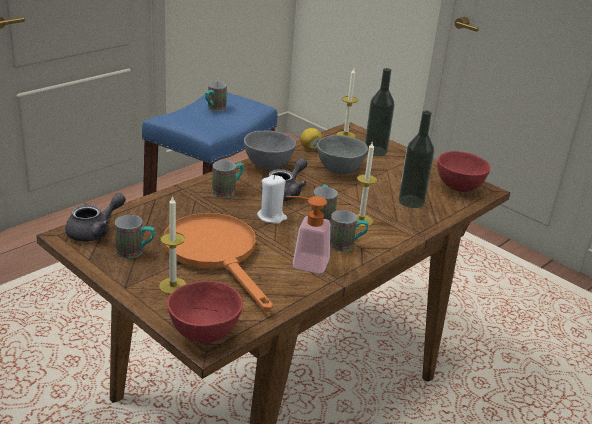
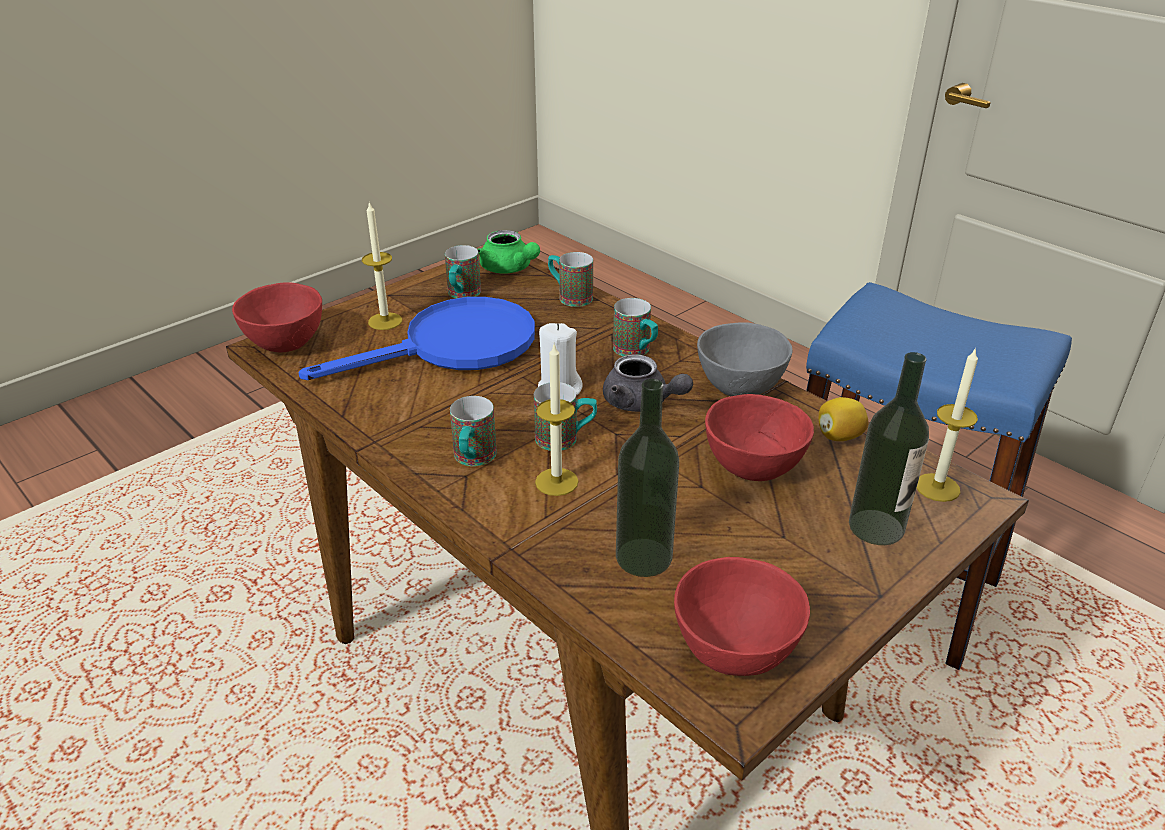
camera: 95 degrees right, 5 degrees up
grey teapot [65,193,126,242] -> green teapot [477,230,540,274]
orange frying pan [163,213,273,312] -> blue frying pan [299,297,535,380]
mug [205,82,227,111] -> mug moved to [548,252,593,307]
soap dispenser [286,196,330,273] -> none
grey bowl [317,135,368,174] -> red bowl [705,394,814,481]

